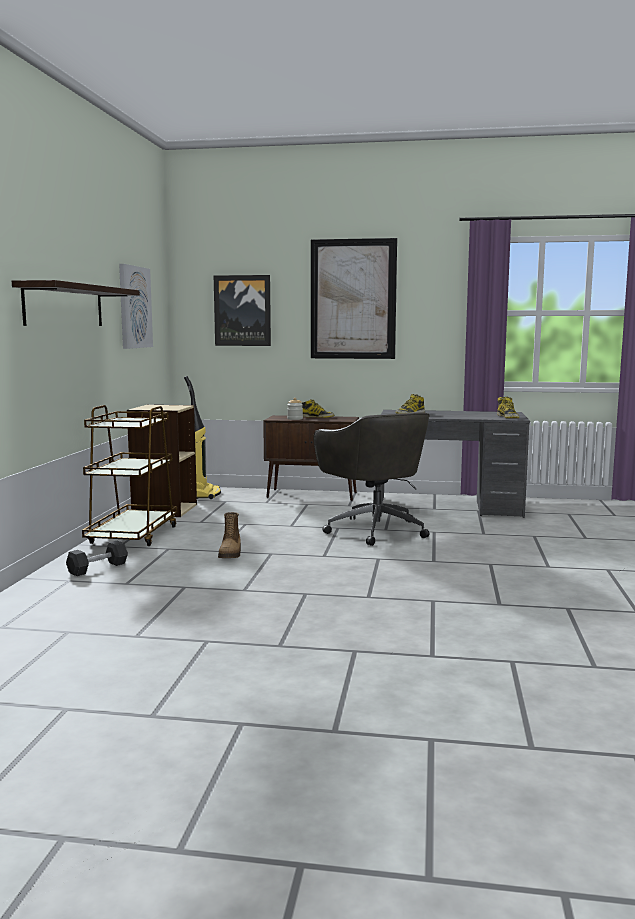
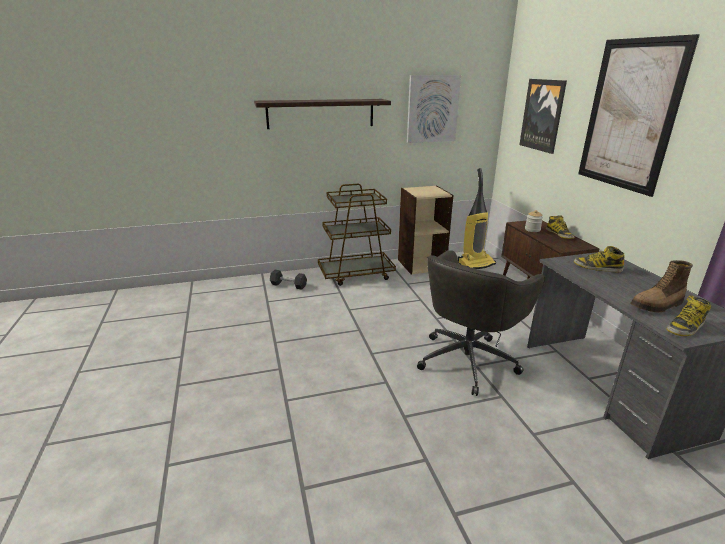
camera: 65 degrees right, 15 degrees up
boot [218,512,241,558] -> boot moved to [631,260,693,312]

